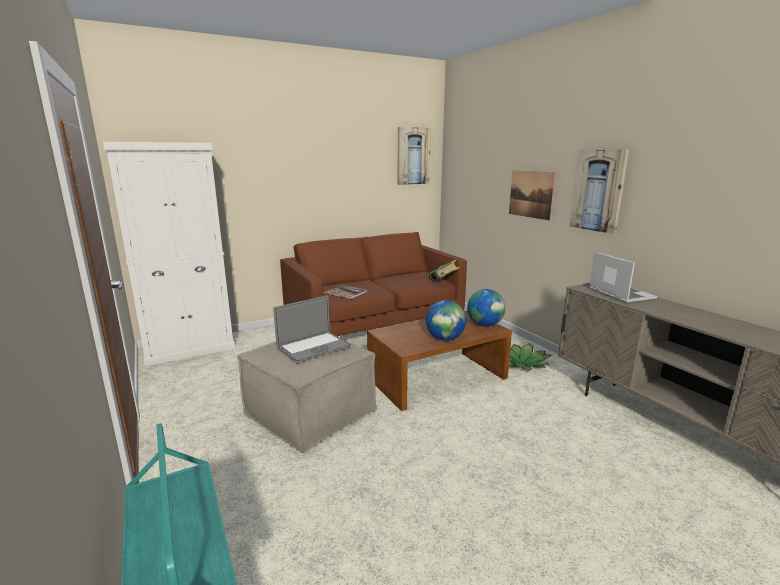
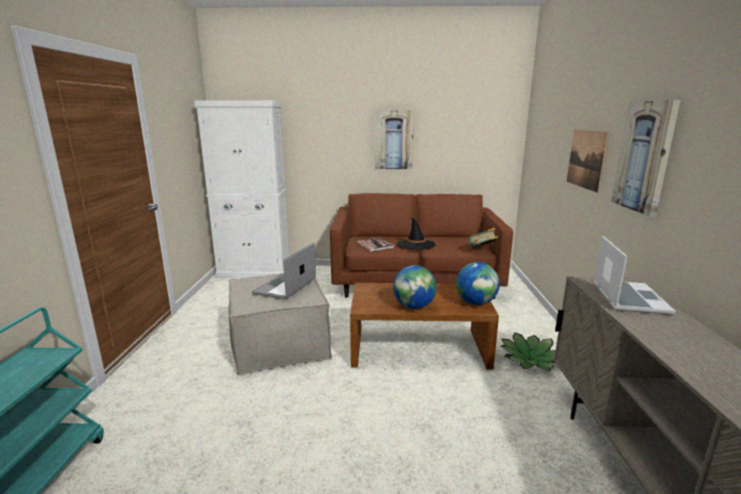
camera: 30 degrees right, 0 degrees up
laptop [273,295,351,363] -> laptop turned 120 degrees clockwise [252,242,316,300]
picture [398,127,431,185] -> picture moved to [375,110,414,169]
none -> black hat [396,217,436,250]

